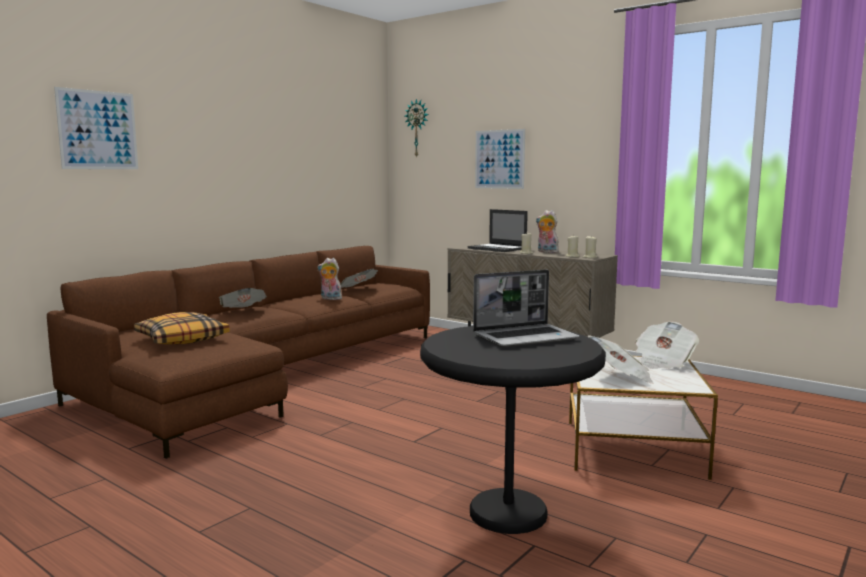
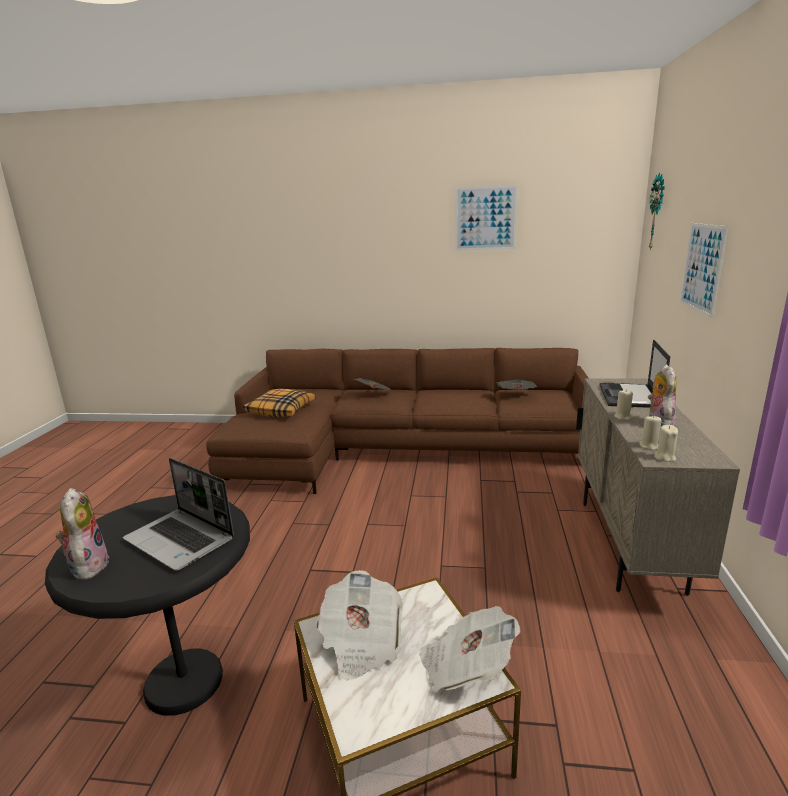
camera: 60 degrees right, 10 degrees up
picture [54,87,138,169] -> picture moved to [456,185,518,251]
plush toy [317,258,342,300] -> plush toy moved to [56,488,109,580]

